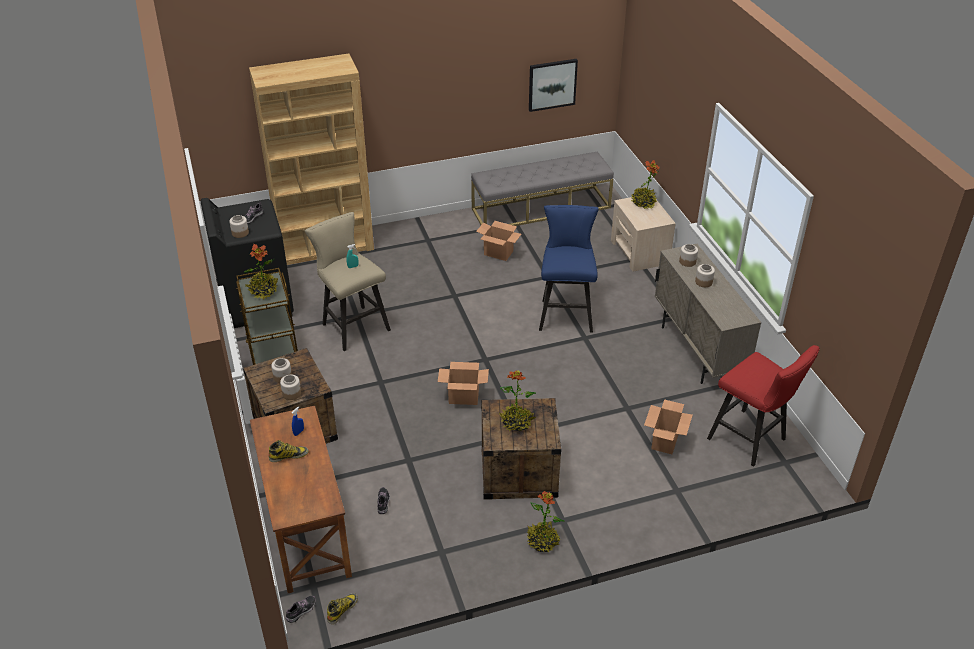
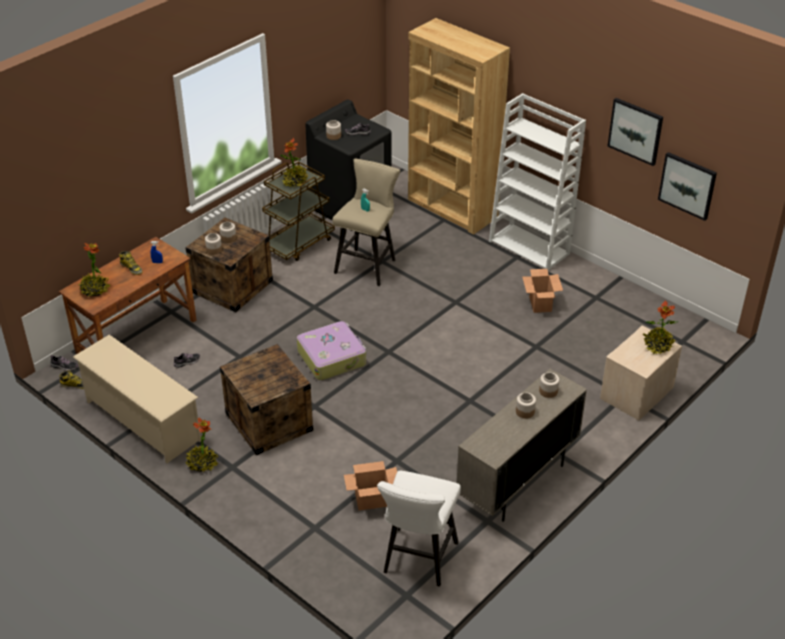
camera: 60 degrees right, 0 degrees up
cardboard box [438,362,489,405] -> suitcase [297,321,366,381]
grey bench [471,151,614,226] -> none
potted plant [499,370,536,431] -> potted plant moved to [79,243,110,297]
blue stool [539,205,599,333] -> none
red stool [707,345,820,467] -> white stool [377,471,461,587]
none -> beige shoe rack [73,335,201,463]
none -> white bookcase [489,93,586,270]
none -> picture [607,98,663,166]

